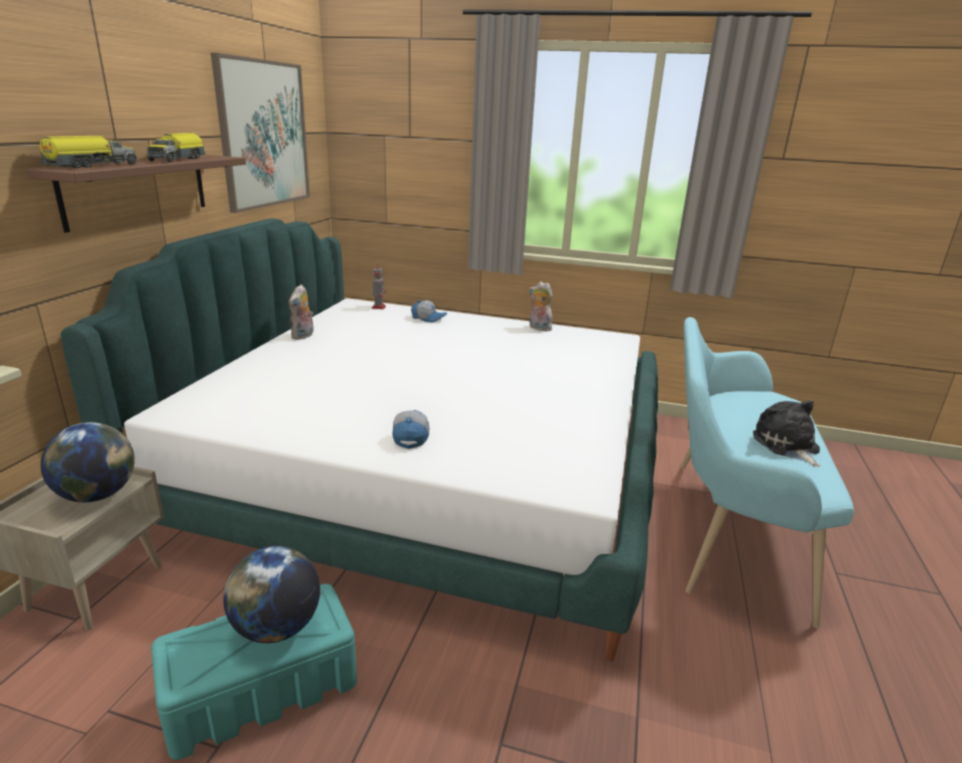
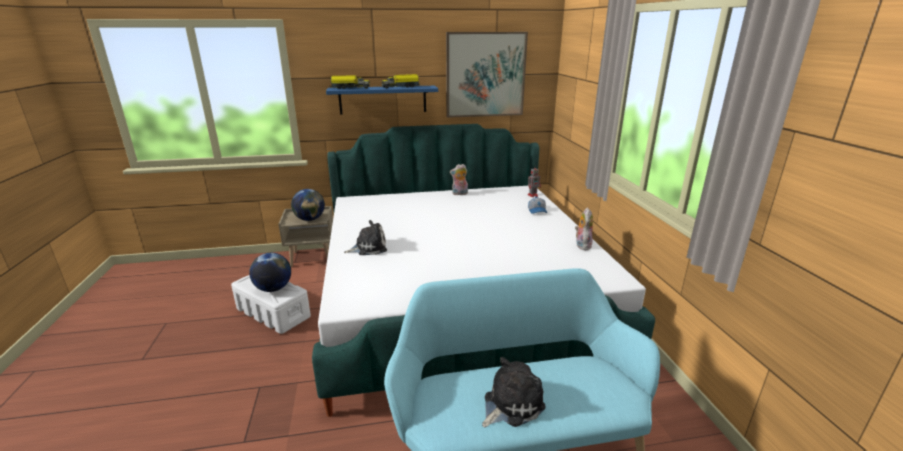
camera: 65 degrees right, 0 degrees up
brown shelf [27,155,246,233] -> blue shelf [326,86,438,115]
turquoise storage box [151,584,357,760] -> white storage box [231,275,311,334]
cap [393,410,429,449] -> plush toy [344,220,387,255]

